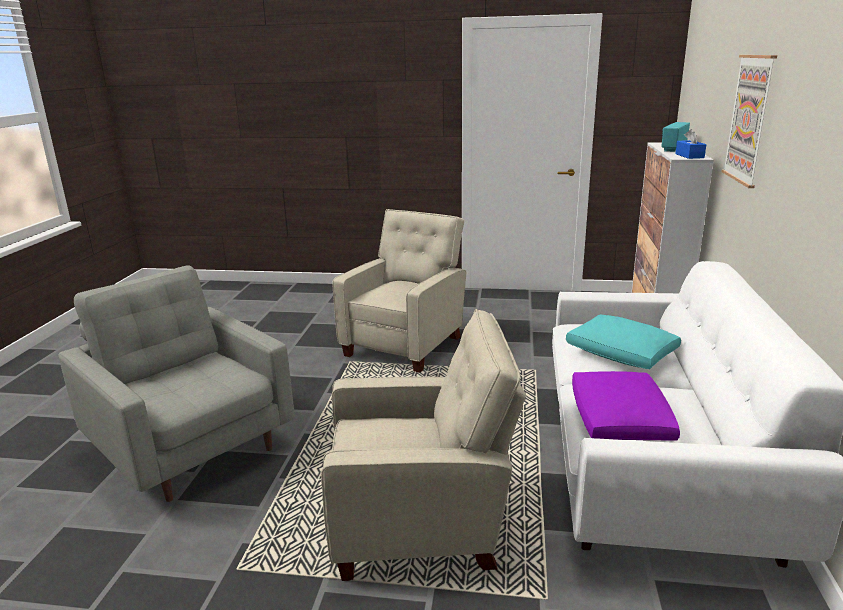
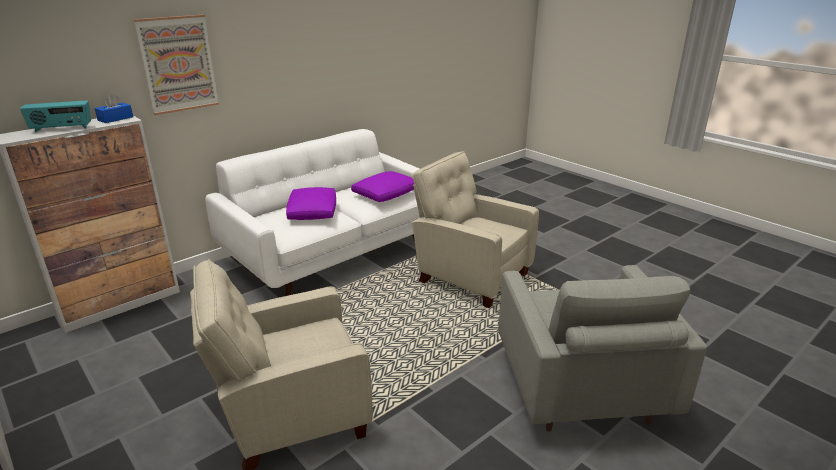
camera: 140 degrees left, 5 degrees up
turquoise pillow [566,314,681,369] -> purple pillow [286,187,336,220]

